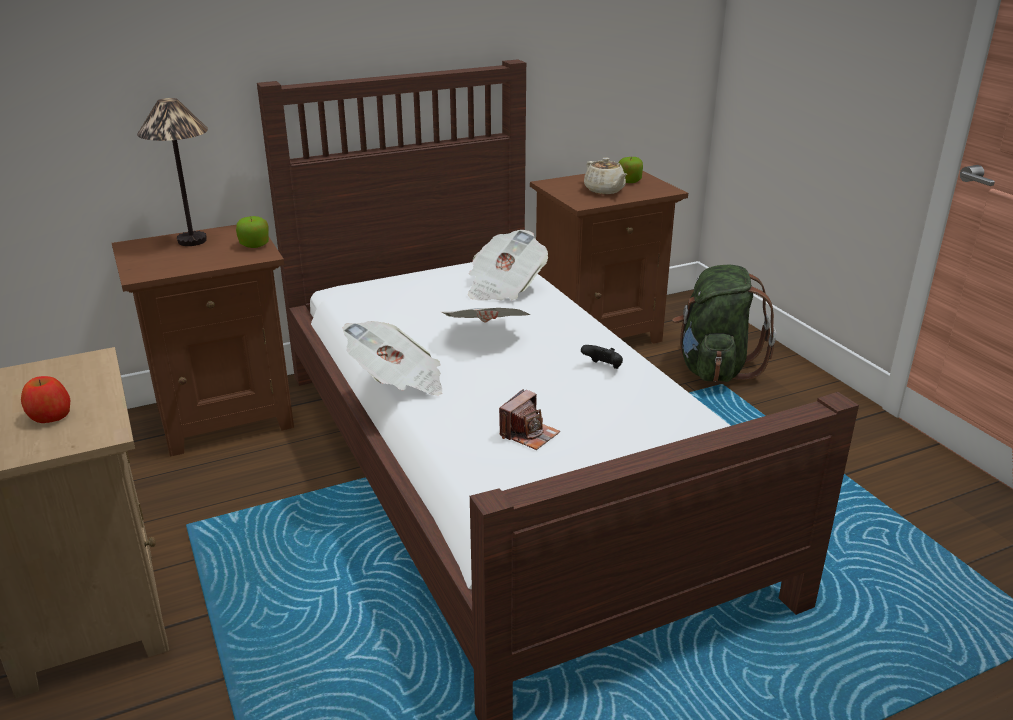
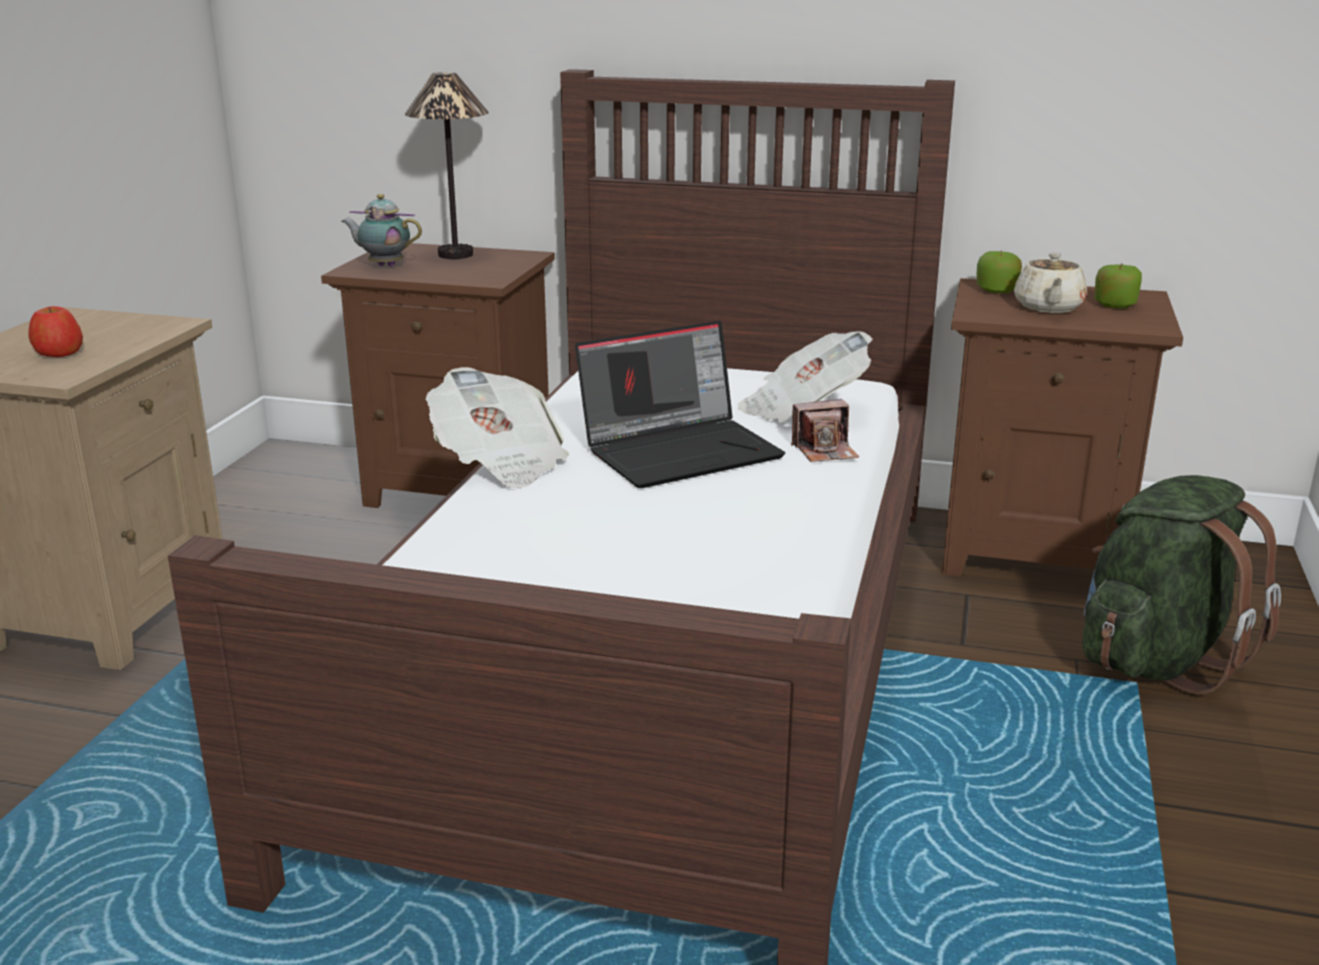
camera: 40 degrees right, 5 degrees down
apple [236,216,269,248] -> apple moved to [977,250,1022,293]
newspaper [443,308,530,323] -> laptop [575,321,785,488]
camera [499,389,560,450] -> camera moved to [791,399,859,462]
black game controller [581,345,623,369] -> none
none -> teapot [342,194,422,267]

